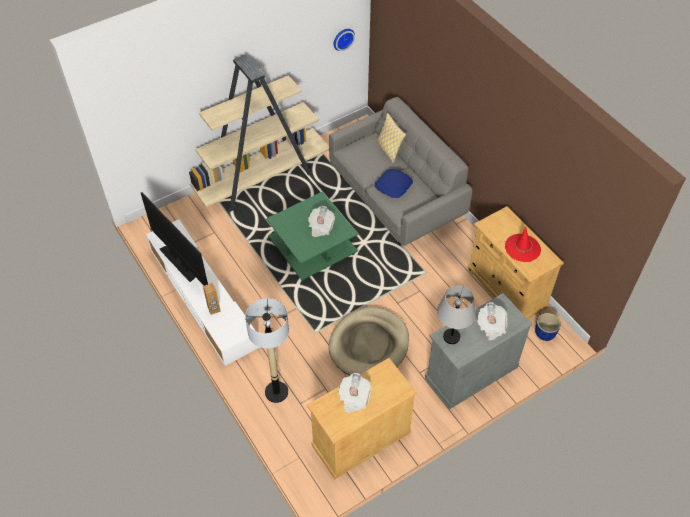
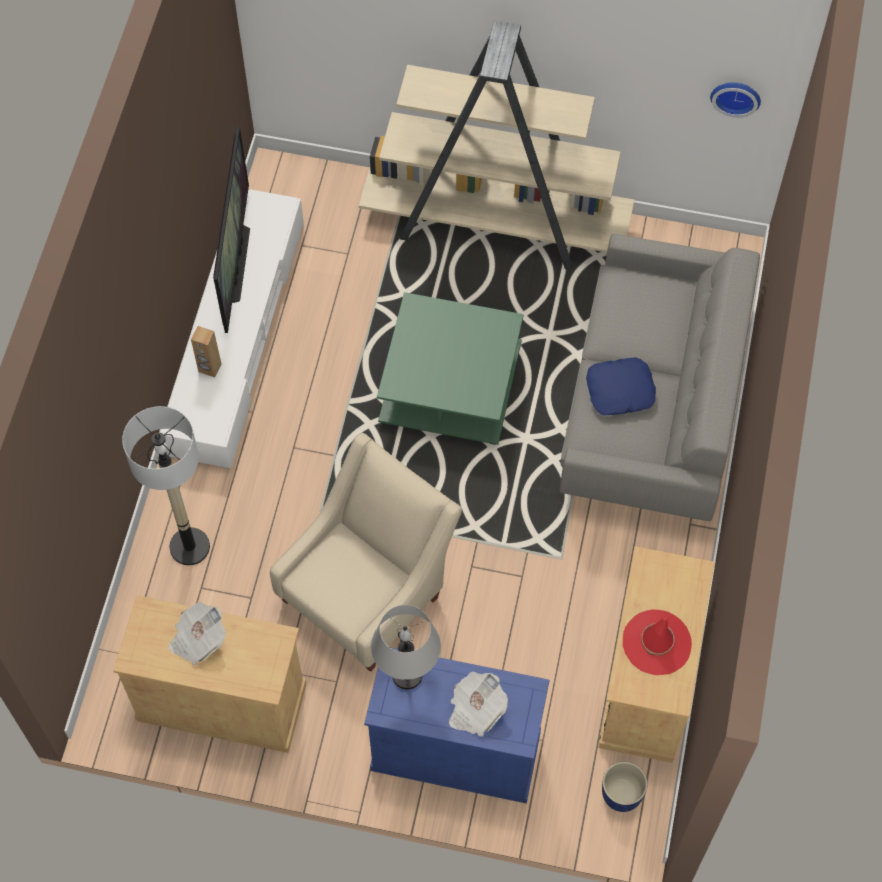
camera: 45 degrees right, 10 degrees up
newspaper [308,206,335,237] -> none
beige dog bed [329,307,409,376] -> beige armchair [270,433,462,672]
pillow [376,113,406,163] -> none
grey cabinet [425,293,532,410] -> blue cabinet [364,648,549,803]

